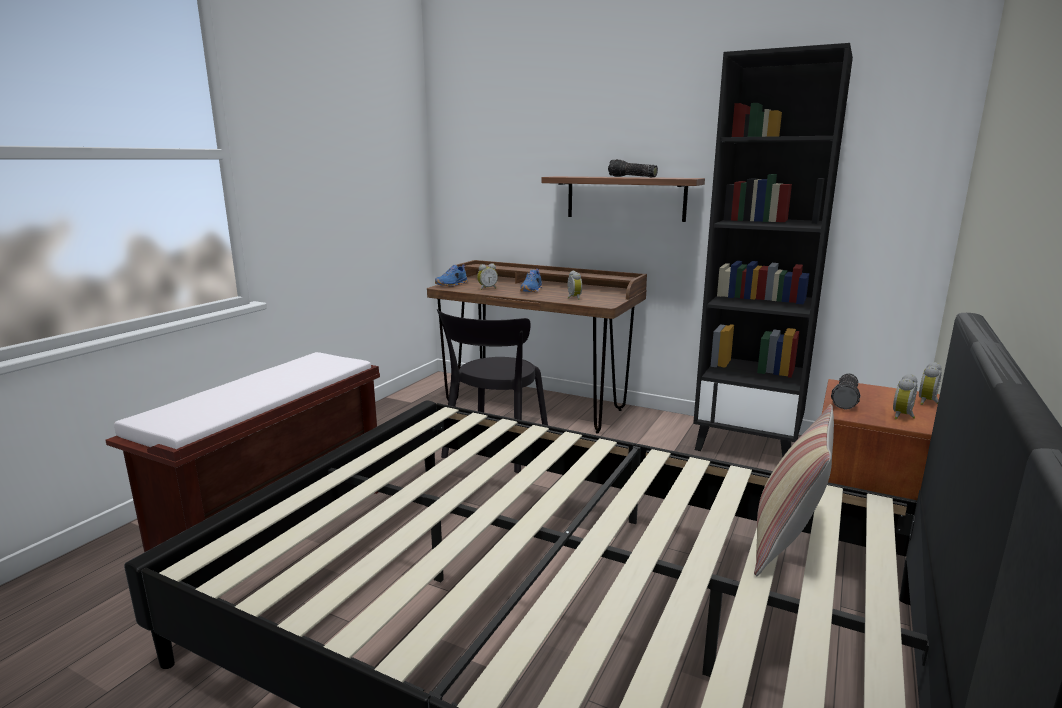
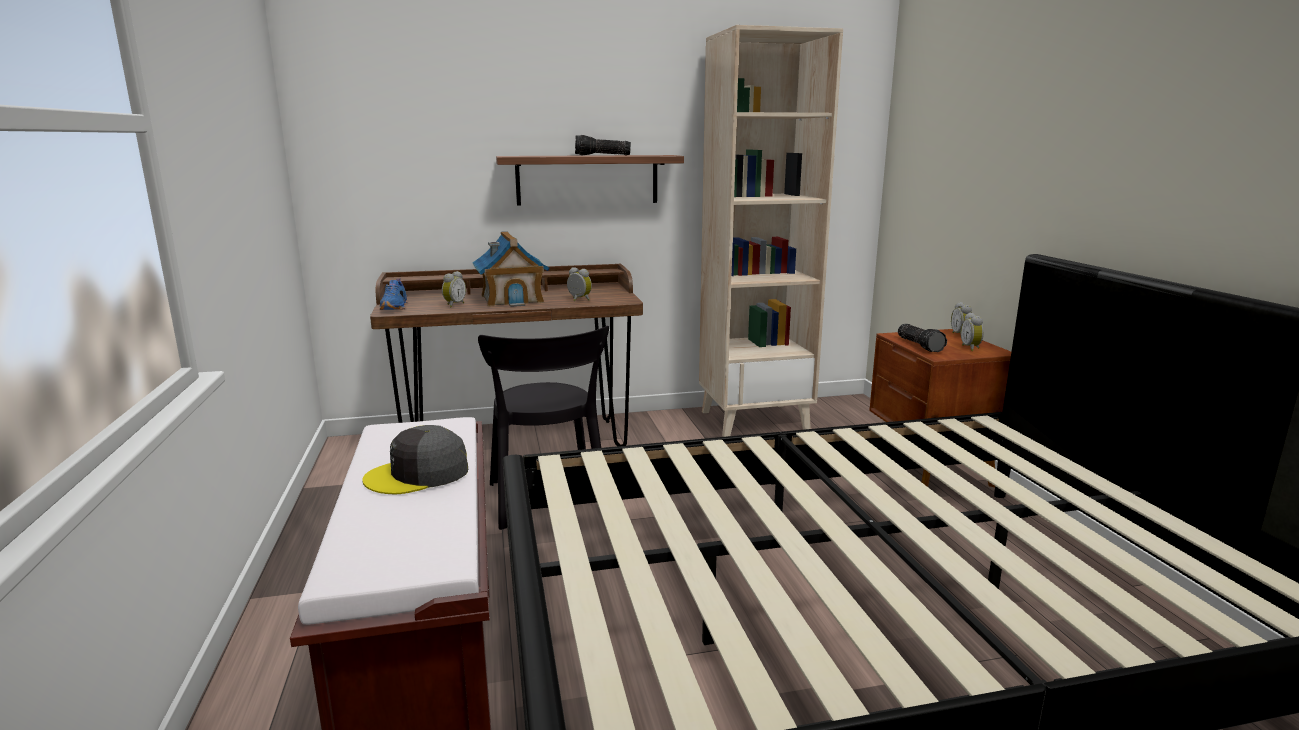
camera: 40 degrees left, 0 degrees up
blue shoe [520,269,542,292] -> toy house [473,231,550,307]
black bookcase [693,43,853,458] -> beige bookcase [699,25,843,437]
pillow [754,404,834,576] -> none
none -> grey cap [362,425,468,494]

